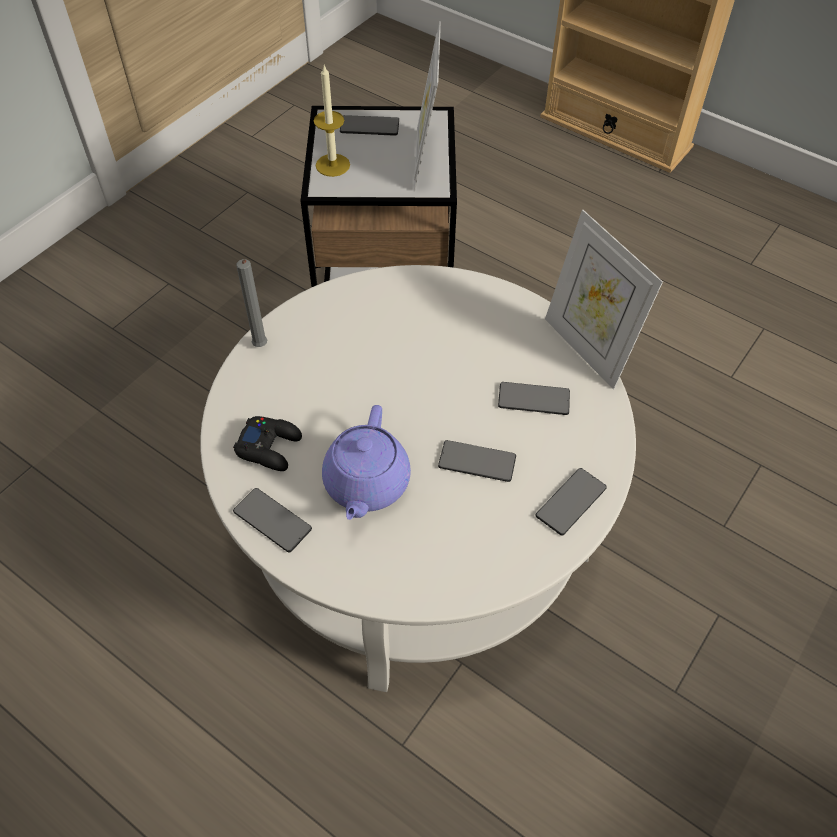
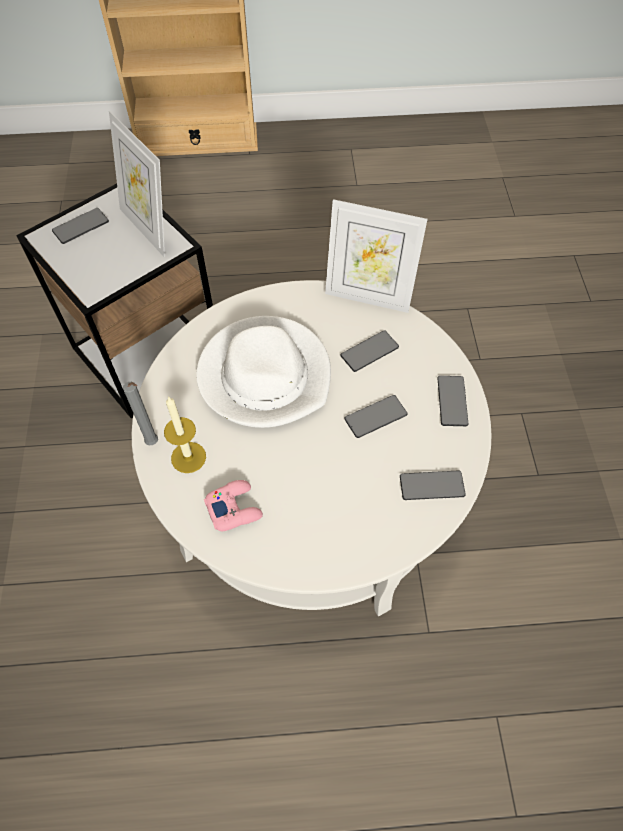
camera: 40 degrees left, 5 degrees up
black game controller [233,416,302,471] -> pink game controller [204,480,263,531]
phone [233,488,312,552] -> phone moved to [400,470,466,500]
candle [314,65,350,177] -> candle moved to [164,396,206,473]
purple teapot [322,405,411,520] -> none
none -> white hat [196,316,331,428]

